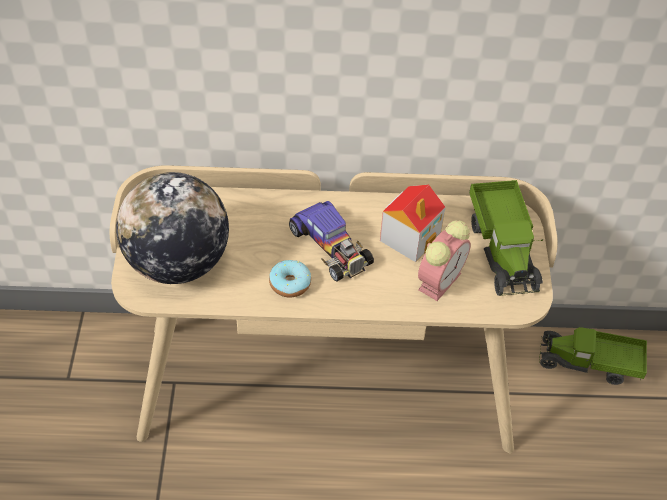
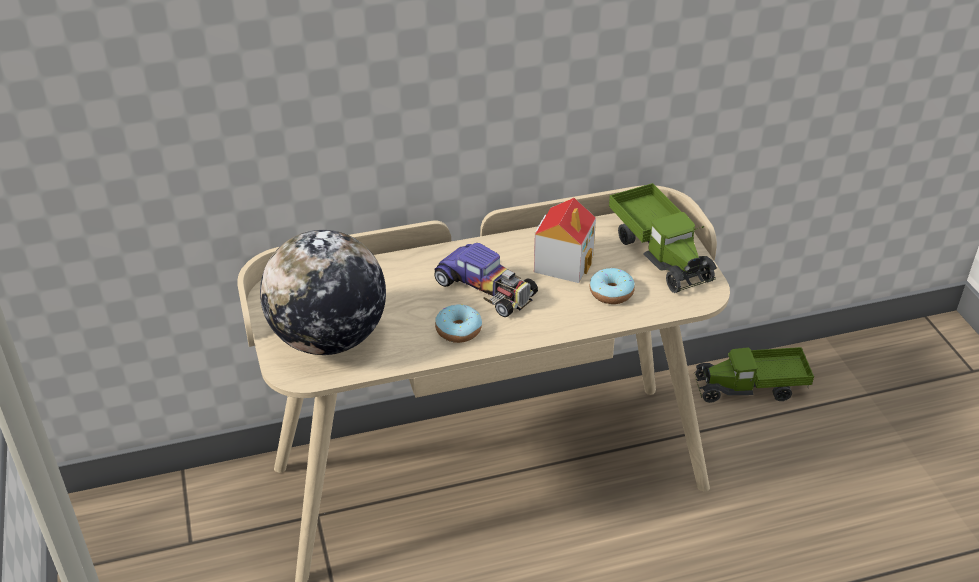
camera: 15 degrees left, 10 degrees down
alarm clock [418,220,471,301] -> donut [590,268,635,304]

